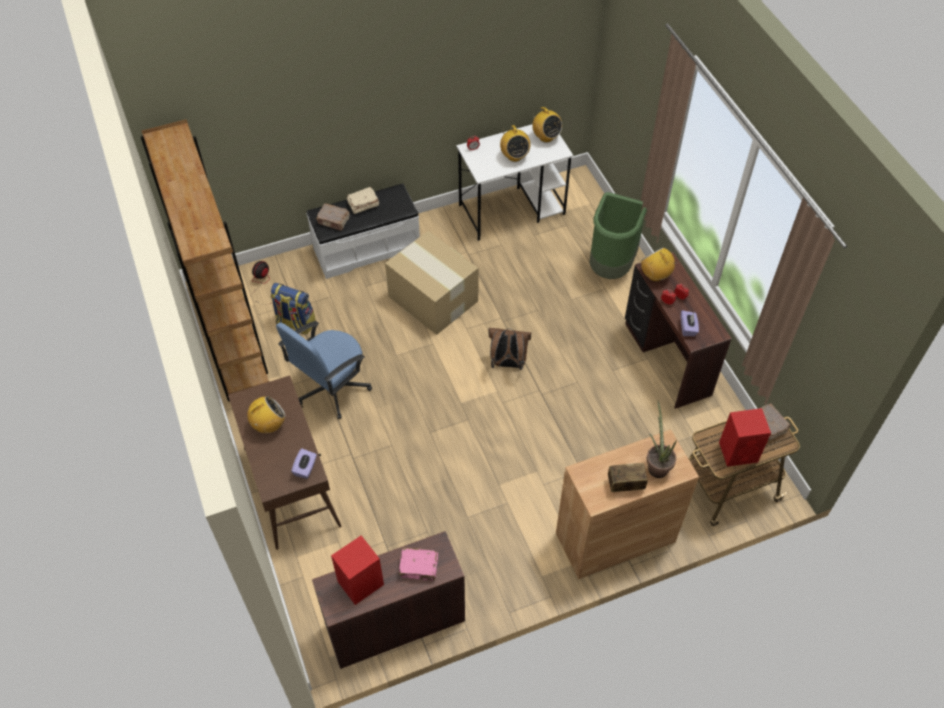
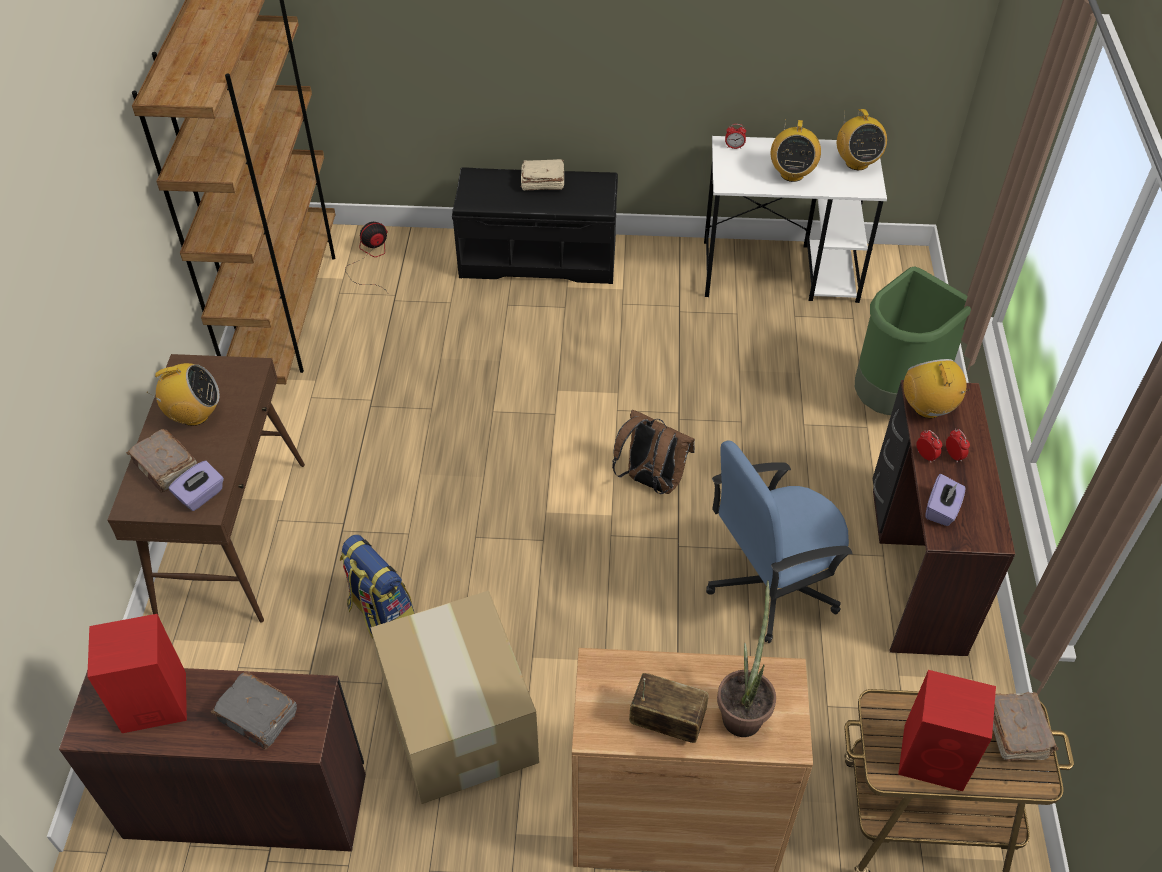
camera: 25 degrees right, 5 degrees down
backpack [271,283,316,334] -> backpack moved to [340,535,414,639]
blue office chair [276,321,372,419] -> blue office chair moved to [706,440,853,643]
white bench [306,184,420,279] -> black bench [452,167,618,284]
brown book [316,203,350,231] -> brown book moved to [126,429,197,493]
cardboard box [385,231,479,335] -> cardboard box moved to [370,590,539,804]
pink book [399,547,439,581] -> grey book [211,672,297,750]

